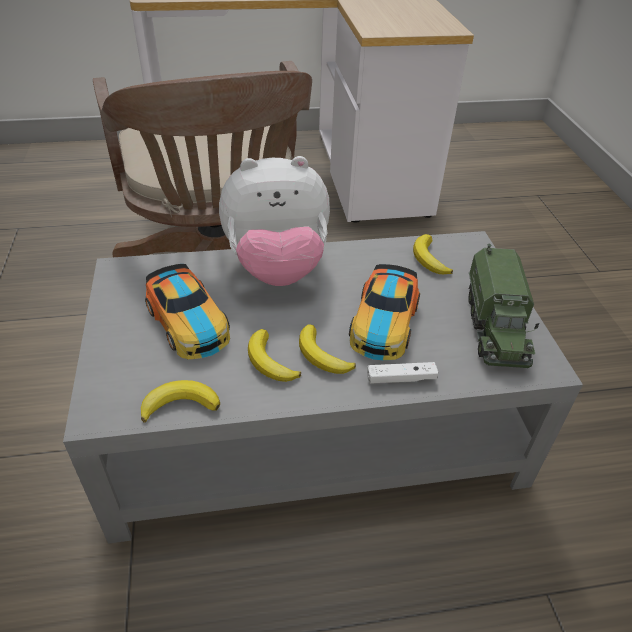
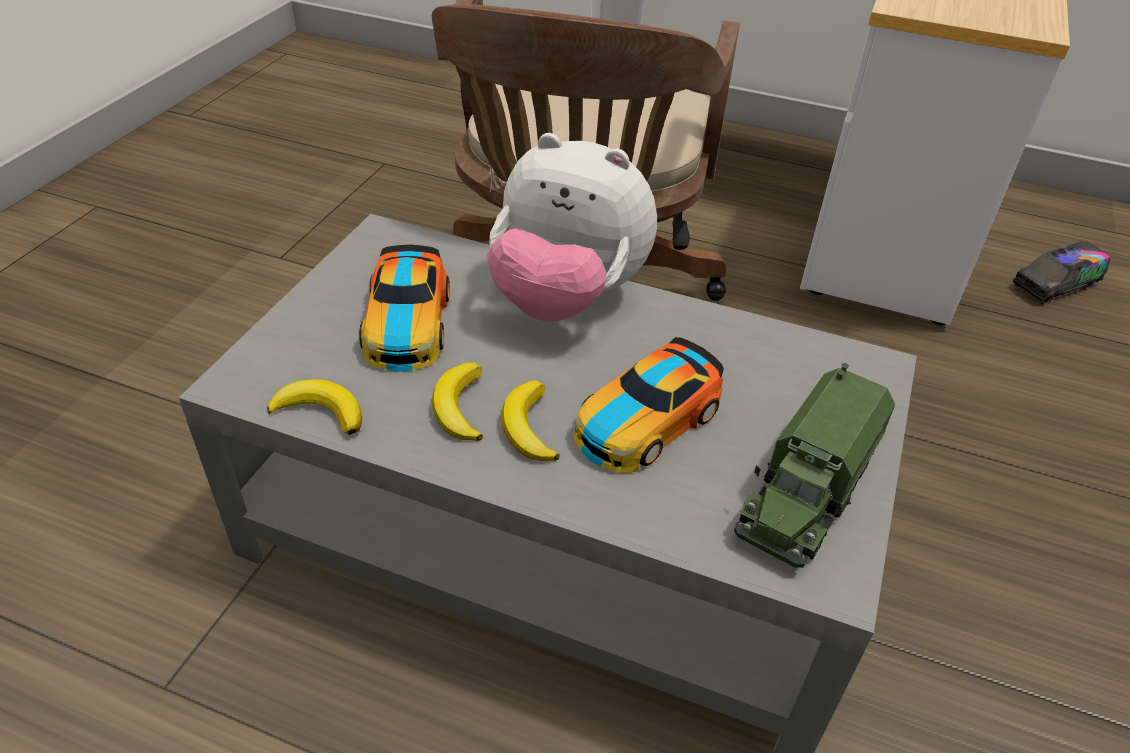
camera: 30 degrees right, 0 degrees up
white game controller [367,362,438,384] -> none
banana [413,234,453,274] -> none
none -> toy truck [1013,241,1110,305]

